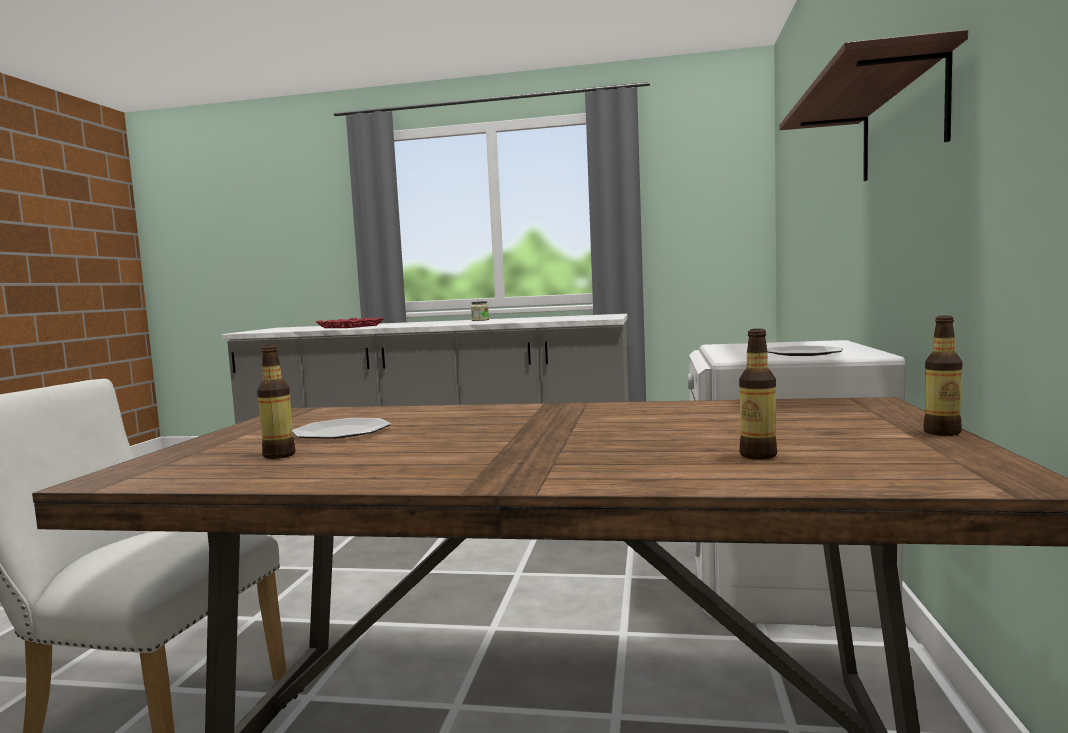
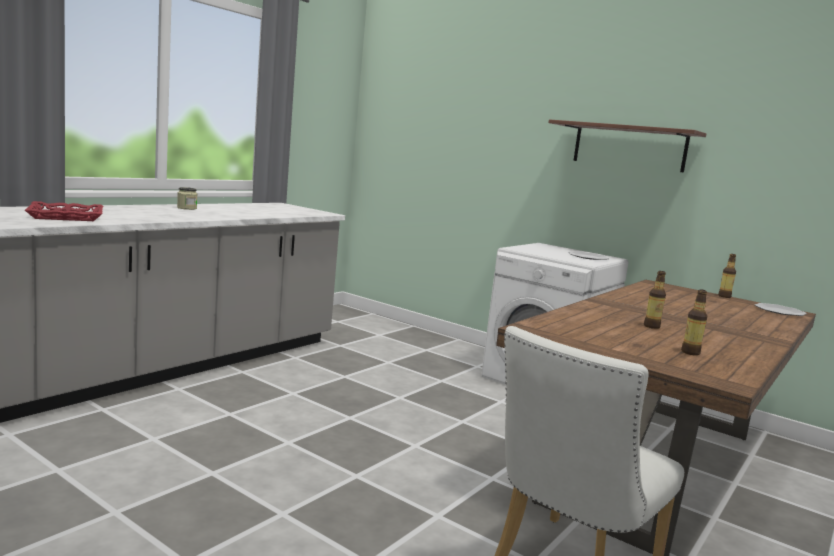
camera: 65 degrees left, 5 degrees up
plate [292,418,391,439] -> plate moved to [755,303,807,316]
bottle [739,329,777,460] -> bottle moved to [644,271,666,329]

